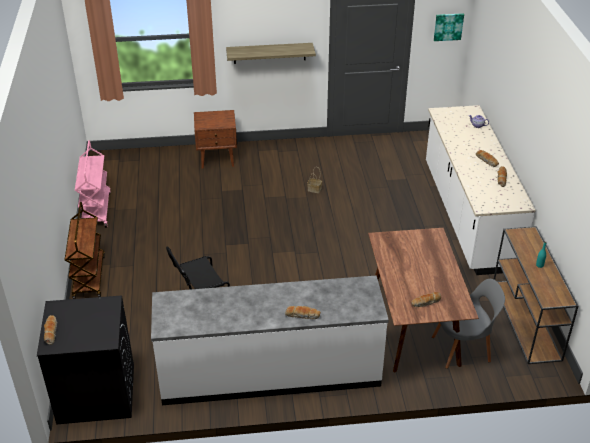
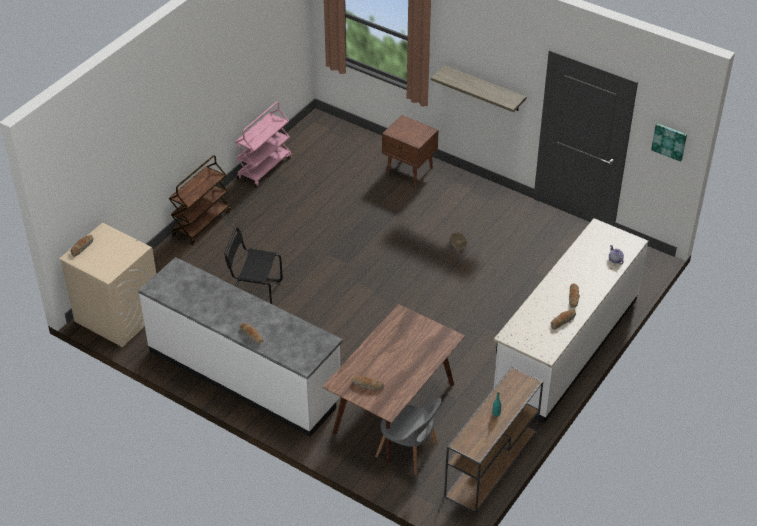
camera: 40 degrees right, 5 degrees up
black washing machine [37,295,134,425] -> beige washing machine [59,223,156,347]

